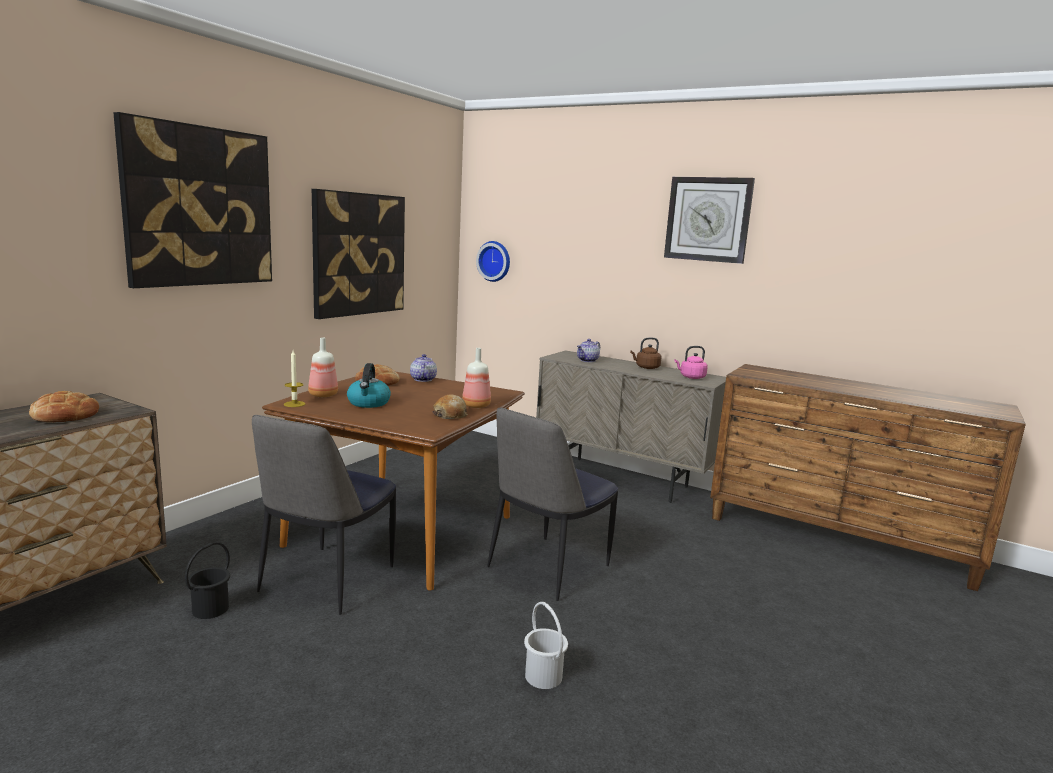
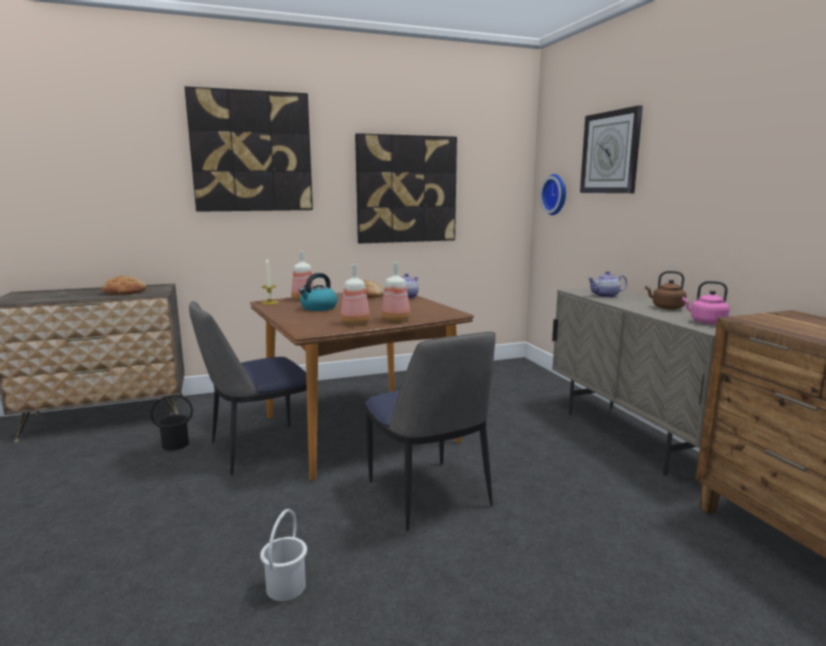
camera: 40 degrees right, 0 degrees up
bread [433,394,468,419] -> bottle [341,264,370,325]
chair [487,408,618,601] -> chair turned 105 degrees counterclockwise [365,331,496,531]
wall clock [664,177,755,264] -> wall clock moved to [580,105,643,193]

